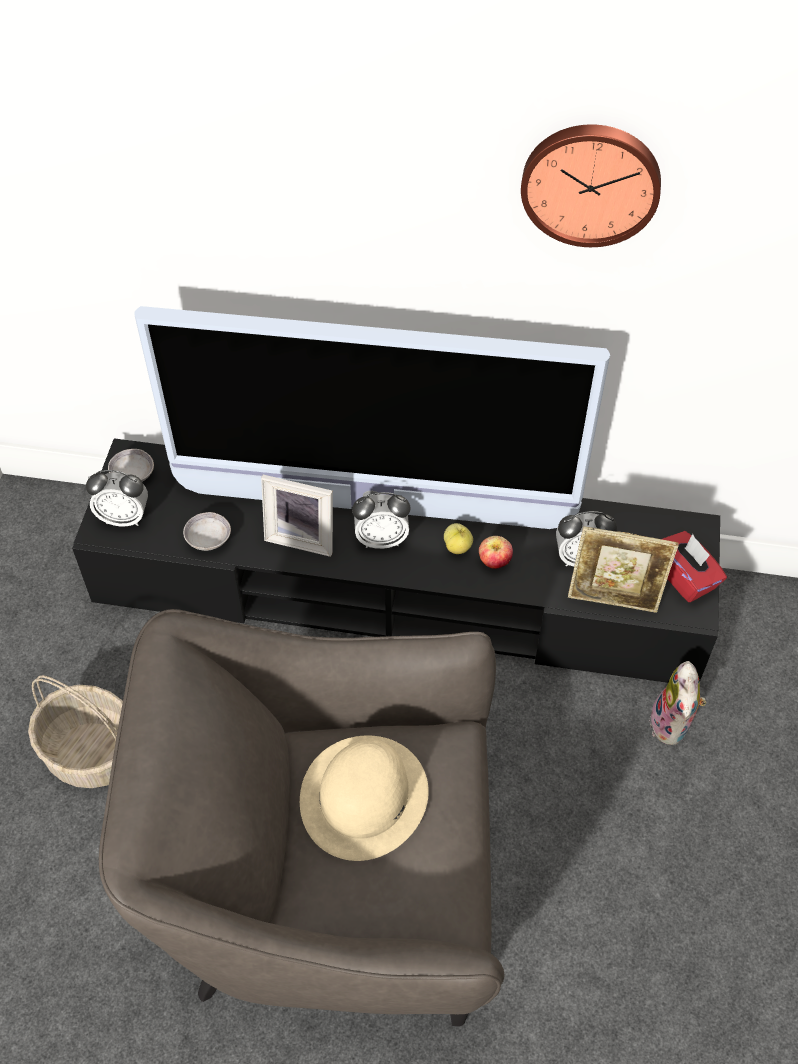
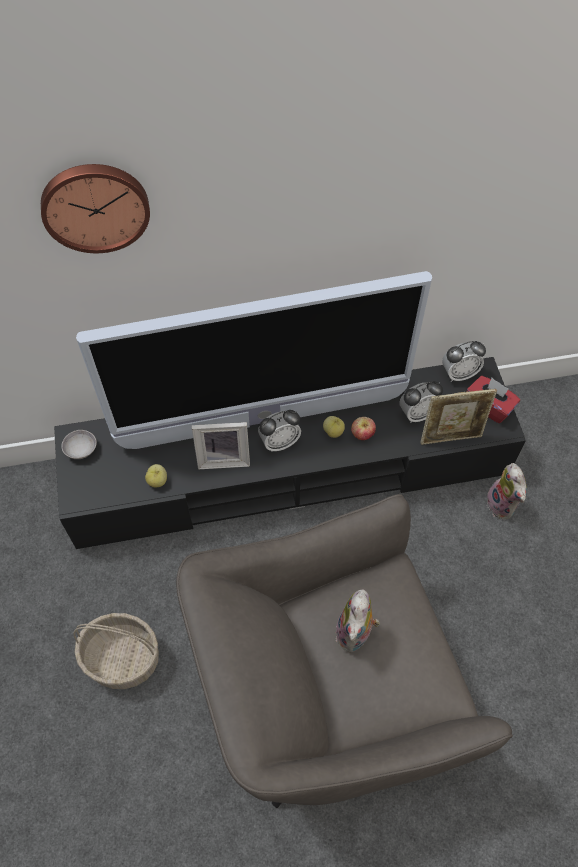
camera: 20 degrees left, 5 degrees up
alarm clock [86,470,148,527] -> alarm clock moved to [442,341,486,382]
grey bowl [183,512,231,551] -> apple [145,464,167,487]
beige hat [300,735,429,861] -> plush toy [336,589,380,652]
wall clock [521,124,661,247] -> wall clock moved to [41,164,150,253]

